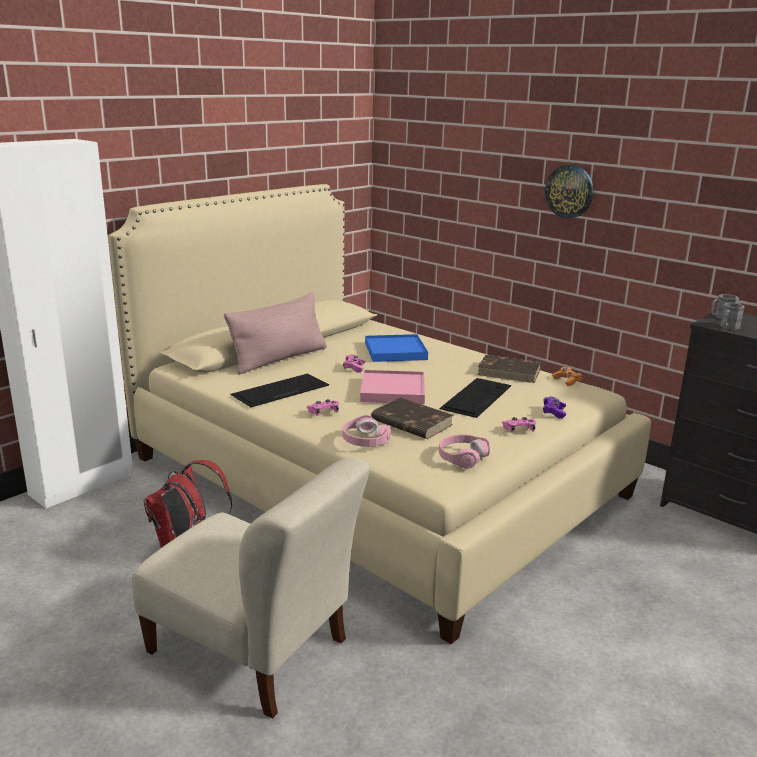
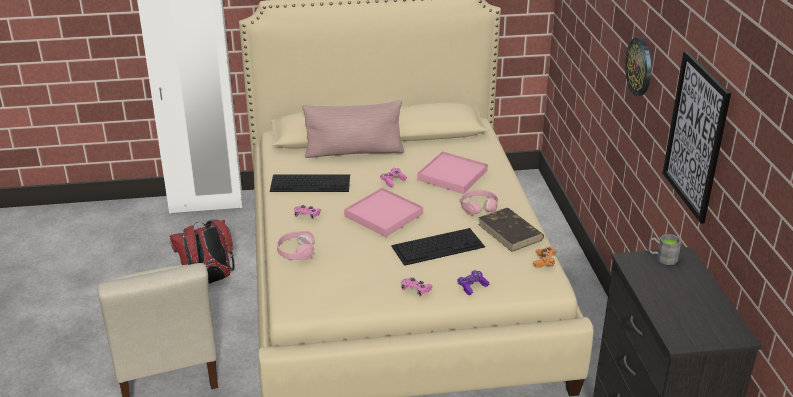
camera: 40 degrees right, 10 degrees up
blue tray [365,334,428,362] -> pink tray [417,151,488,194]
brown book [371,397,454,439] -> none
pink headphones [439,434,490,469] -> pink headphones moved to [461,190,498,216]
grey mug [720,303,745,330] -> none
none -> picture [663,51,731,224]

